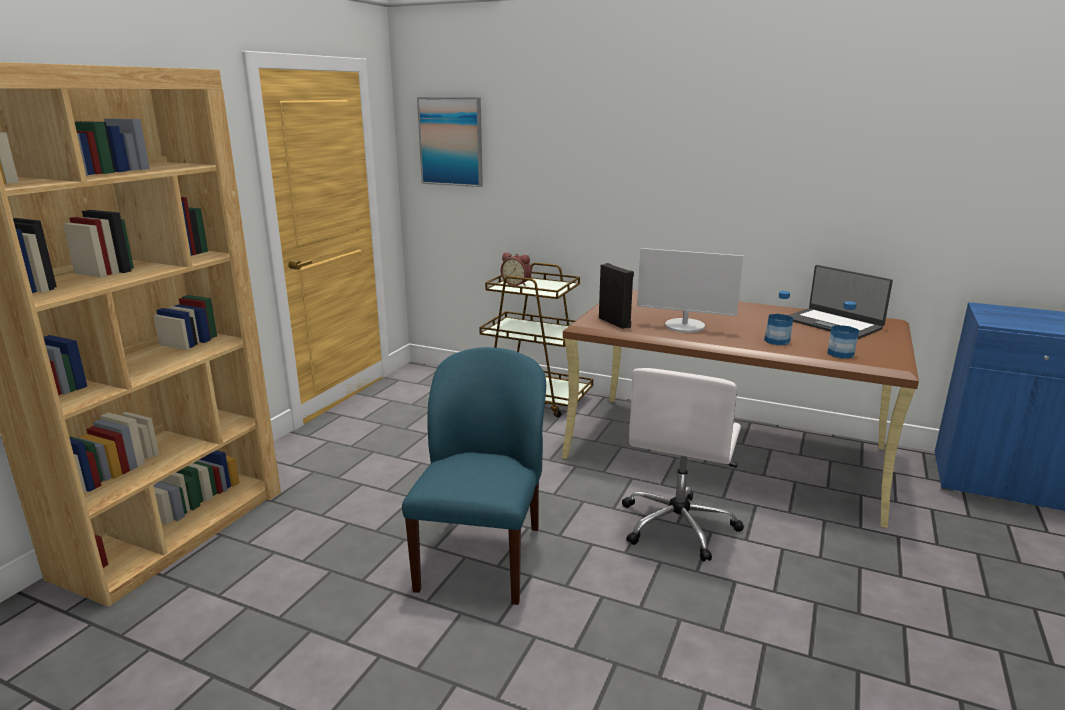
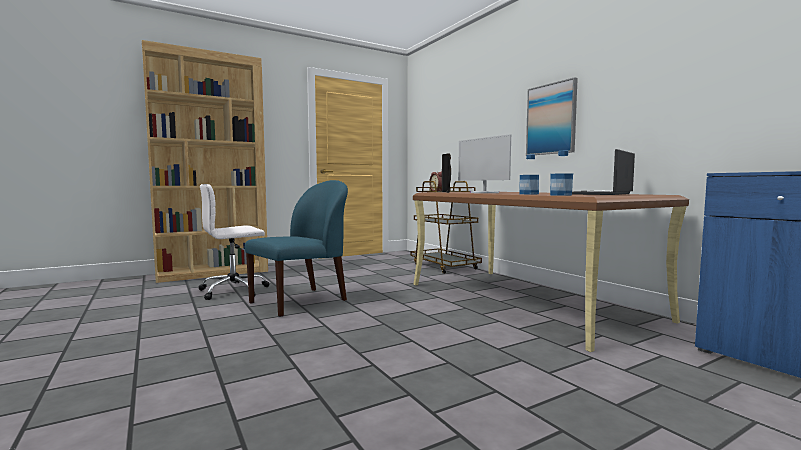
camera: 35 degrees right, 15 degrees down
picture [417,97,483,187] -> picture moved to [526,77,578,155]
white office chair [622,368,744,562] -> white office chair moved to [199,184,270,300]
laptop [788,265,893,339] -> laptop turned 45 degrees clockwise [572,149,635,195]

